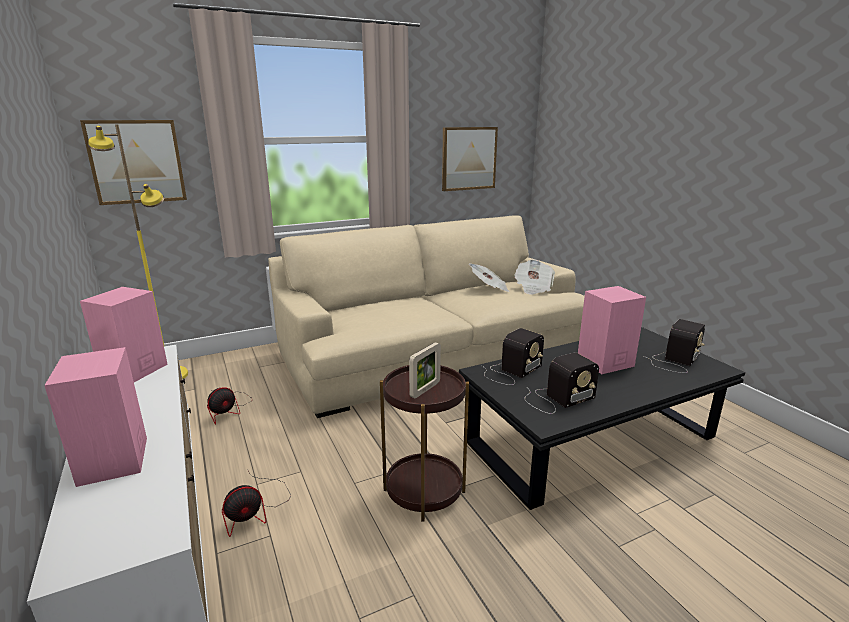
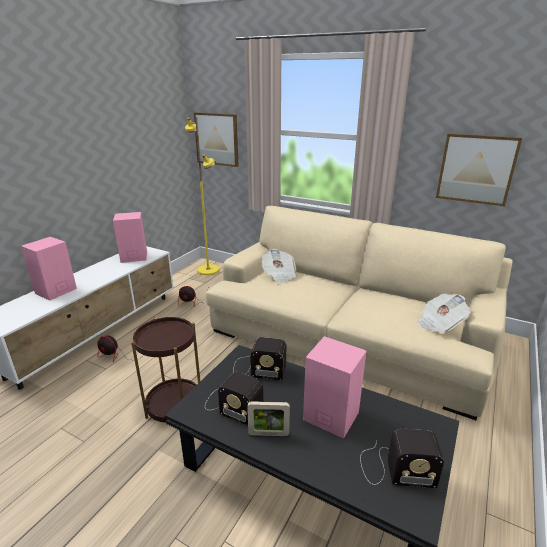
camera: 55 degrees right, 5 degrees up
picture frame [409,342,441,399] -> picture frame moved to [247,401,290,436]
newspaper [469,263,509,292] -> newspaper moved to [262,249,297,284]

